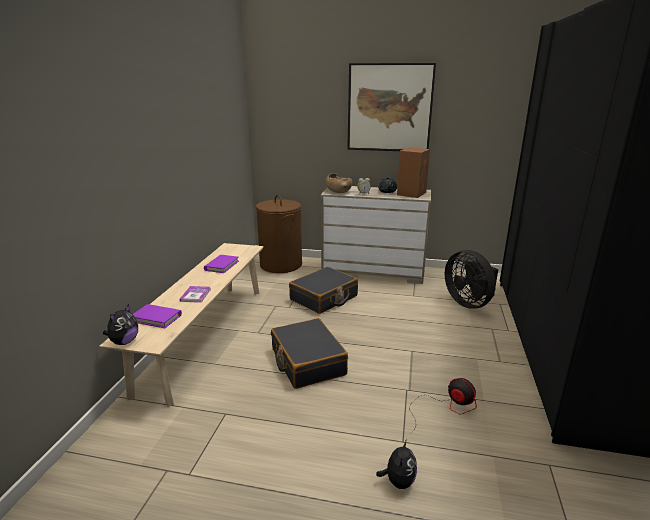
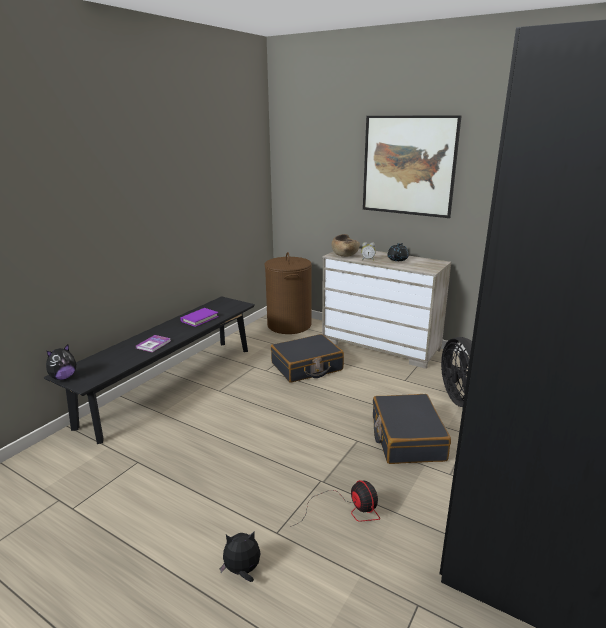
camera: 20 degrees right, 0 degrees up
beige bench [99,243,264,407] -> black bench [44,296,255,444]
purple book [133,304,182,328] -> none
black suitcase [271,318,348,389] -> black suitcase moved to [373,394,451,464]
plush toy [376,439,417,489] -> plush toy turned 135 degrees counterclockwise [220,532,261,582]
brown speaker [397,147,430,198] -> none

